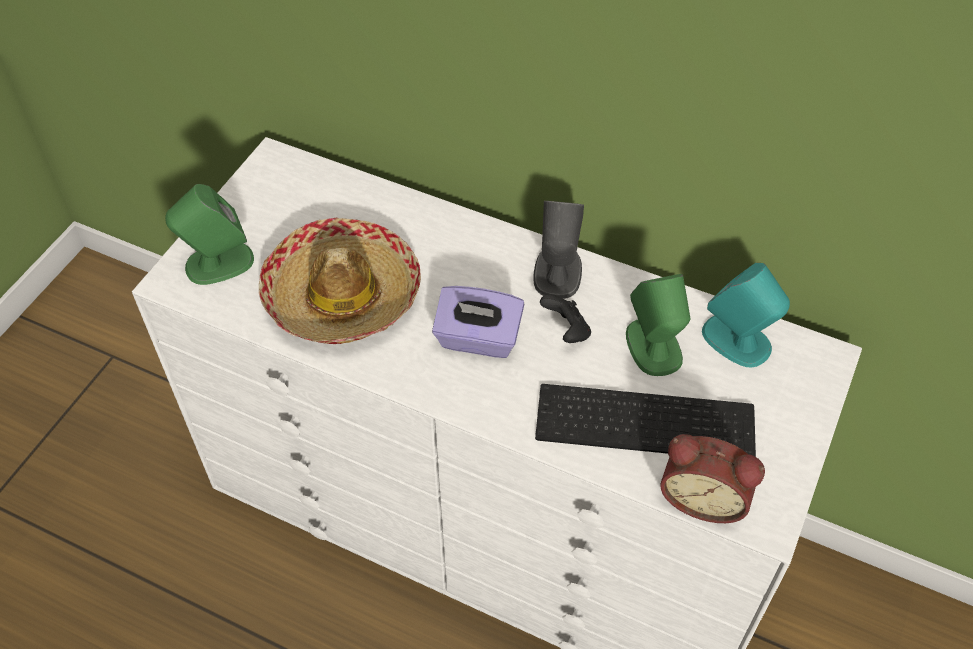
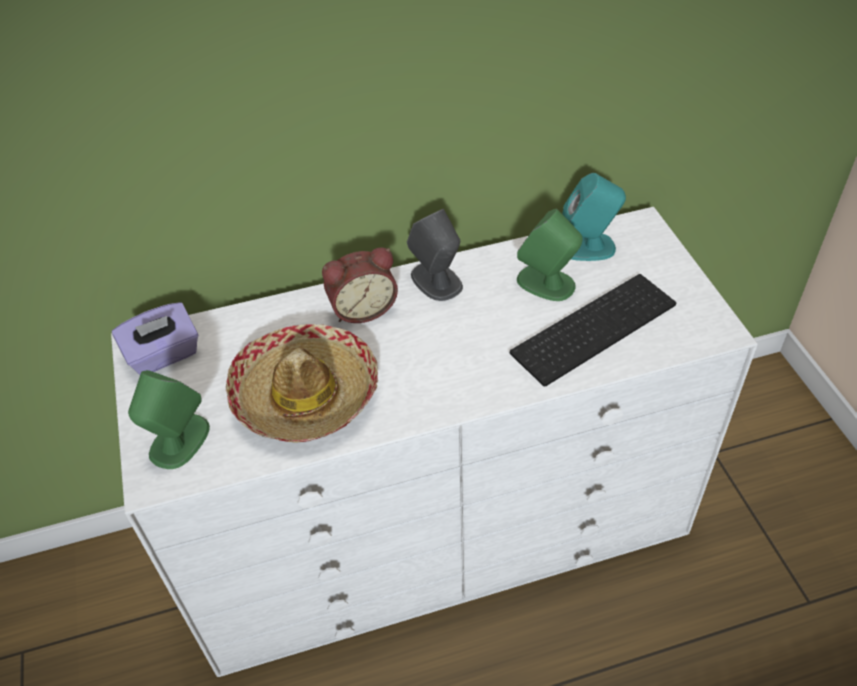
camera: 40 degrees left, 5 degrees down
purple tissue box [432,286,525,358] -> purple tissue box moved to [112,302,198,375]
black game controller [540,294,591,343] -> none
alarm clock [660,434,765,523] -> alarm clock moved to [322,247,398,323]

